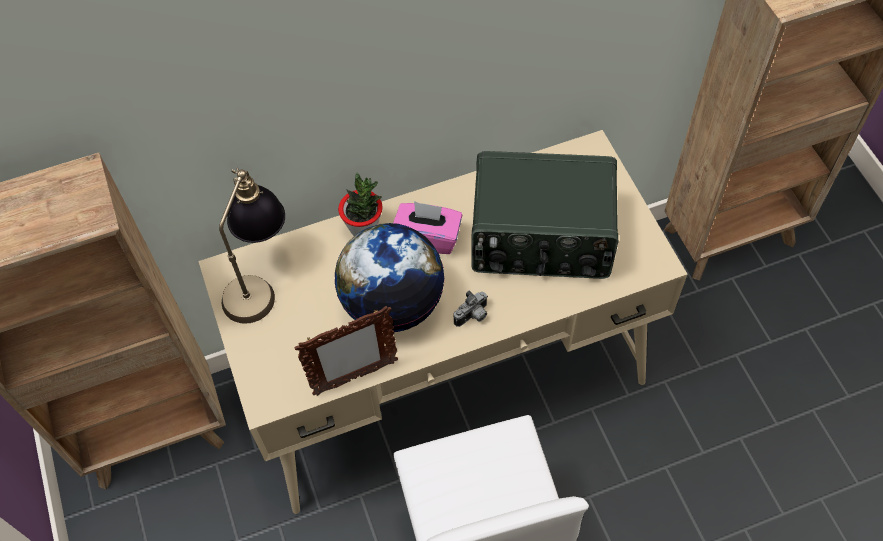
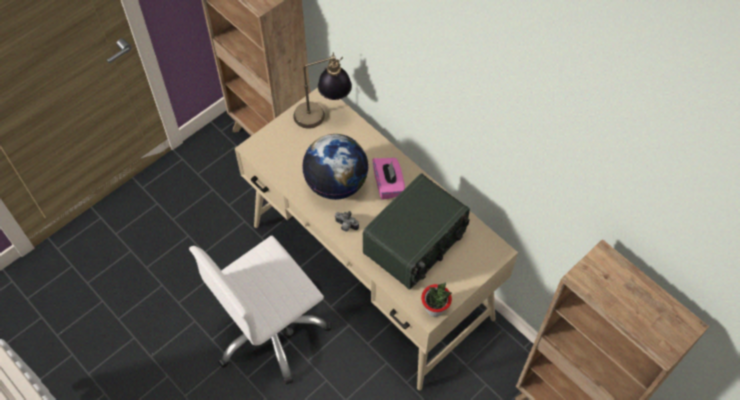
camera: 65 degrees right, 0 degrees up
picture frame [294,306,398,396] -> none
potted plant [338,173,382,236] -> potted plant moved to [421,282,452,317]
radio [472,151,618,279] -> radio turned 120 degrees counterclockwise [363,173,470,289]

